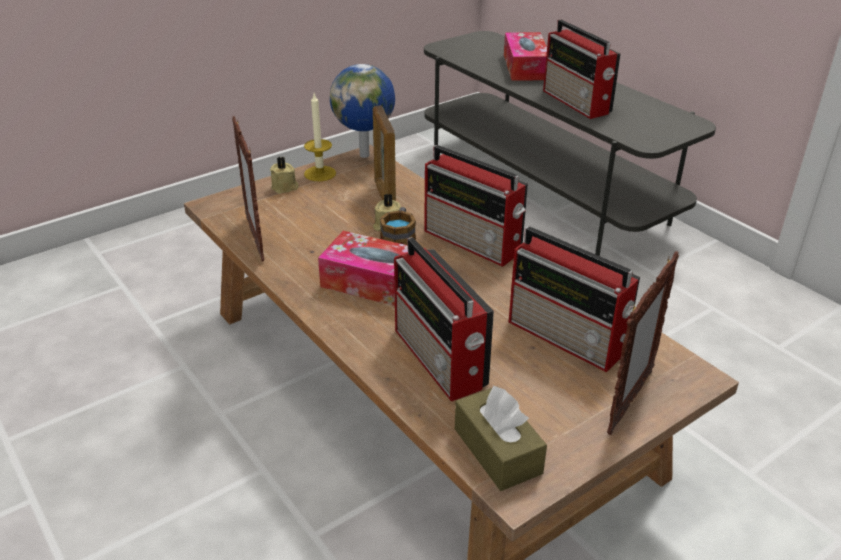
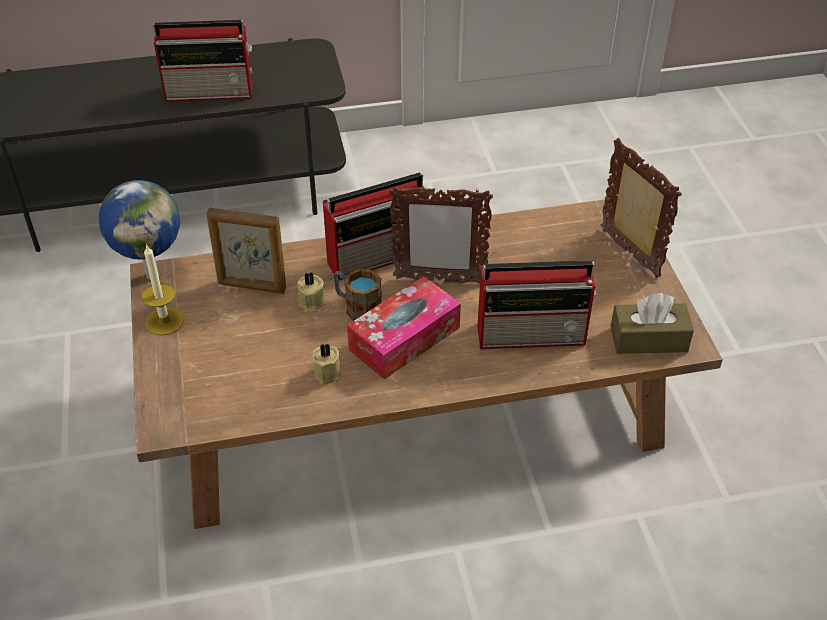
camera: 65 degrees left, 10 degrees up
picture frame [232,116,265,261] -> picture frame moved to [389,185,493,284]
beige candle [270,157,299,194] -> beige candle moved to [311,343,341,384]
tissue box [504,32,547,81] -> none
radio [509,227,640,372] -> none

